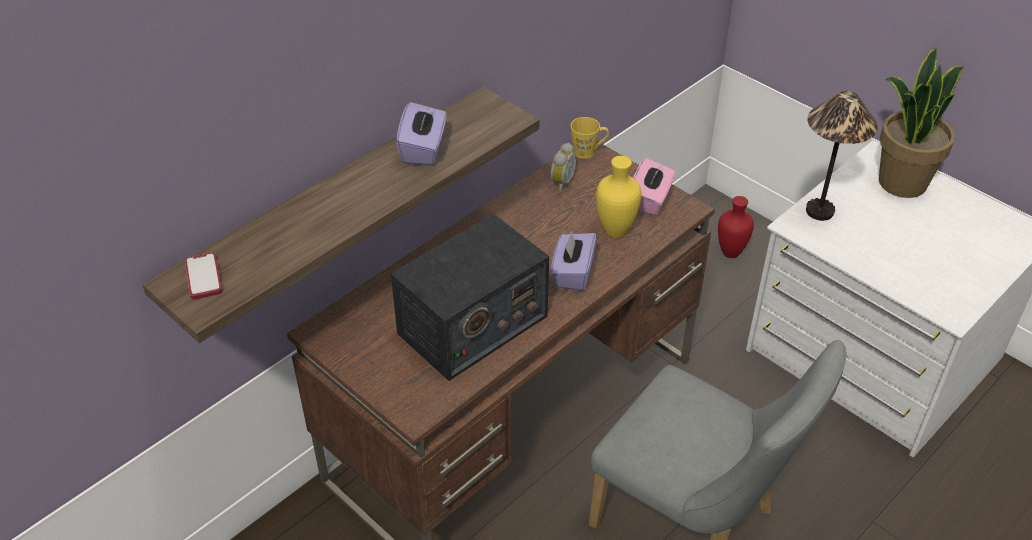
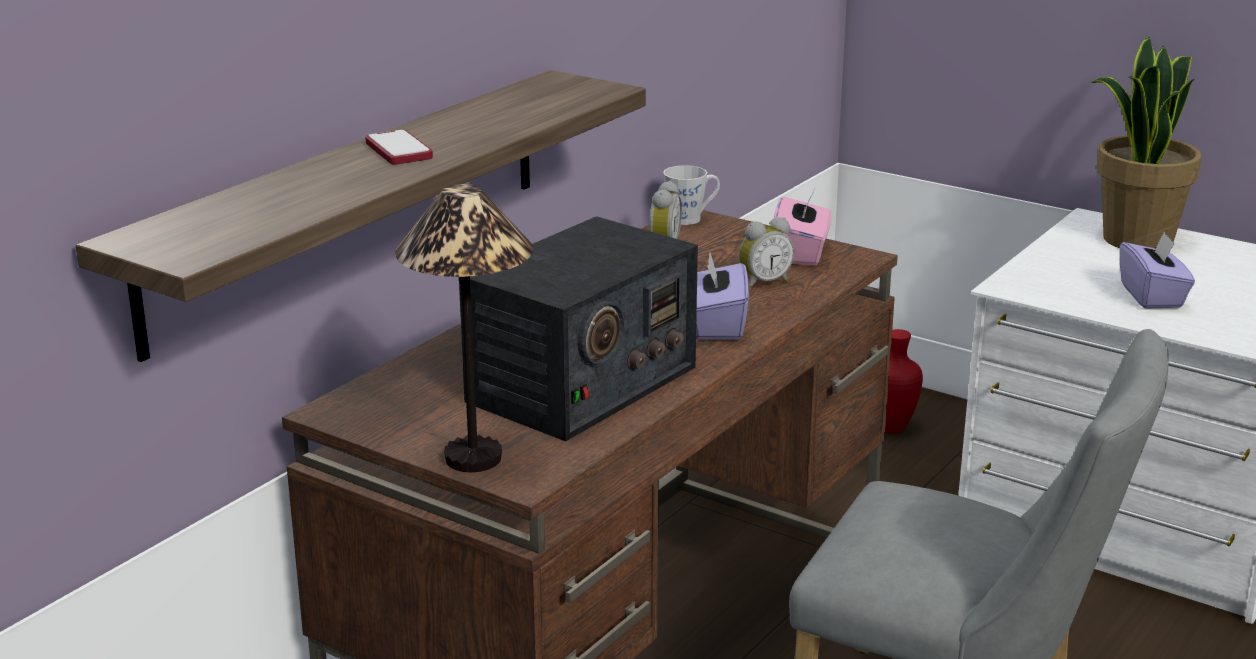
camera: 10 degrees left, 20 degrees down
phone [185,253,222,299] -> phone moved to [365,130,433,165]
purple tissue box [396,102,447,166] -> purple tissue box moved to [1120,231,1195,309]
yellow mug [570,117,609,159] -> grey mug [663,165,720,225]
yellow vase [596,156,642,238] -> alarm clock [739,217,795,289]
table lamp [806,91,877,221] -> table lamp moved to [395,184,533,472]

